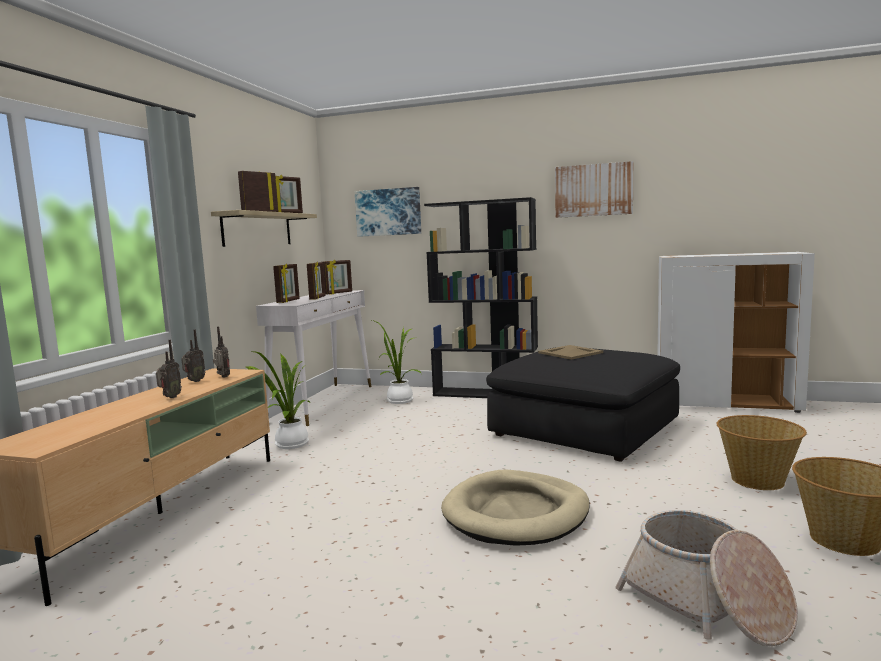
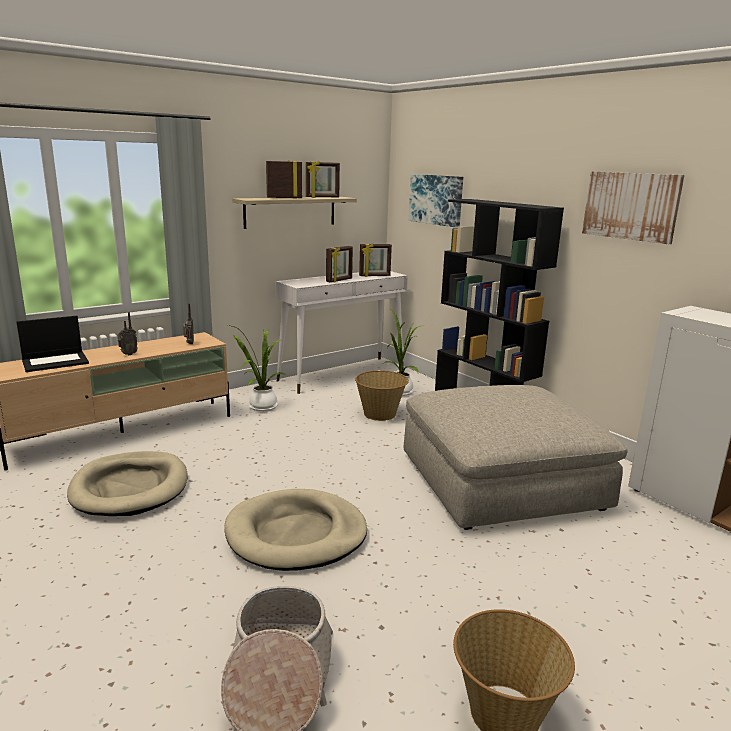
camera: 35 degrees right, 10 degrees up
radio [181,329,206,382] -> none
picture frame [273,264,300,303] -> none
black ottoman [486,348,680,462] -> beige ottoman [404,385,628,530]
beige tray [538,345,603,360] -> none
basket [716,415,807,490] -> basket moved to [355,370,409,421]
none -> laptop [17,316,89,372]
none -> beige dog bed [67,451,188,516]

